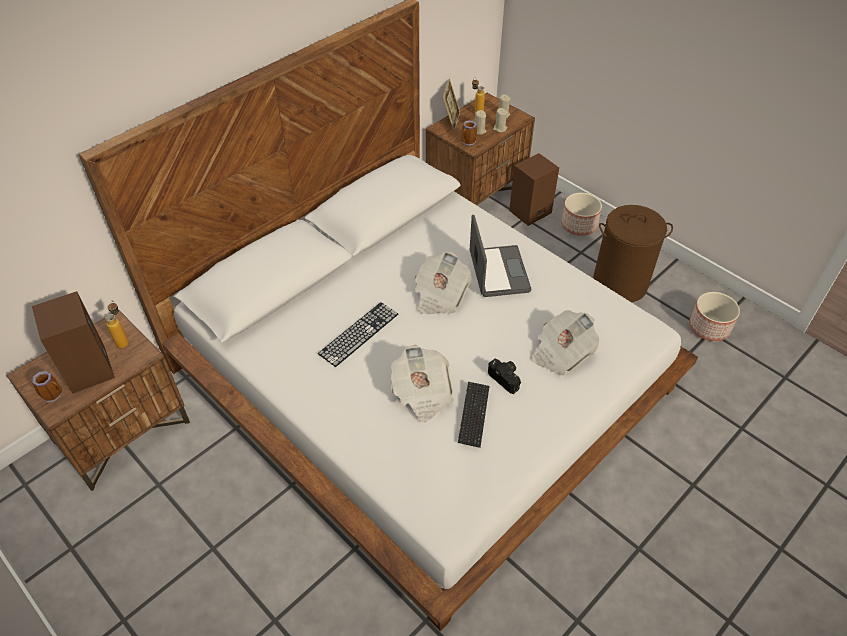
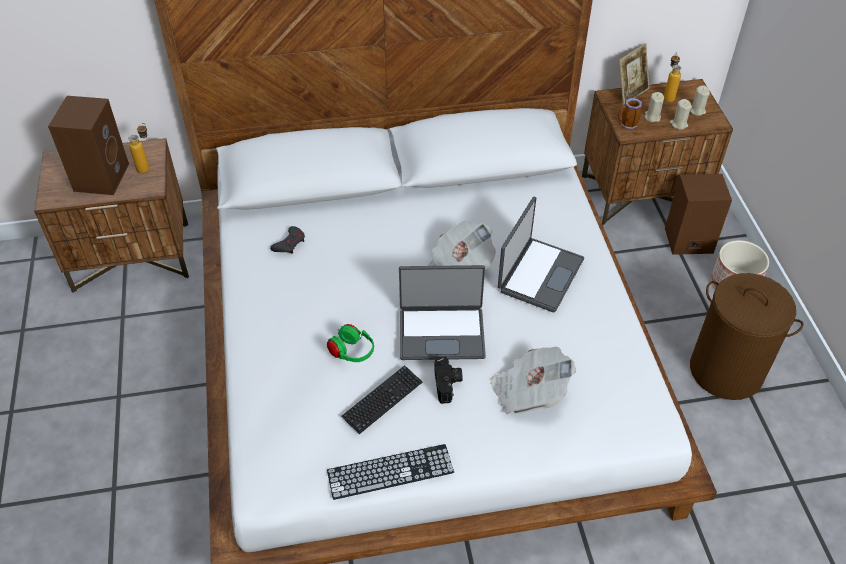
camera: 35 degrees right, 0 degrees up
mug [32,371,62,403] -> none
keyboard [318,302,398,367] -> keyboard moved to [327,444,454,500]
newspaper [391,345,454,422] -> green headphones [327,324,374,362]
planter [689,292,740,341] -> none
none -> grey game controller [270,226,305,254]
none -> laptop [399,265,486,360]

